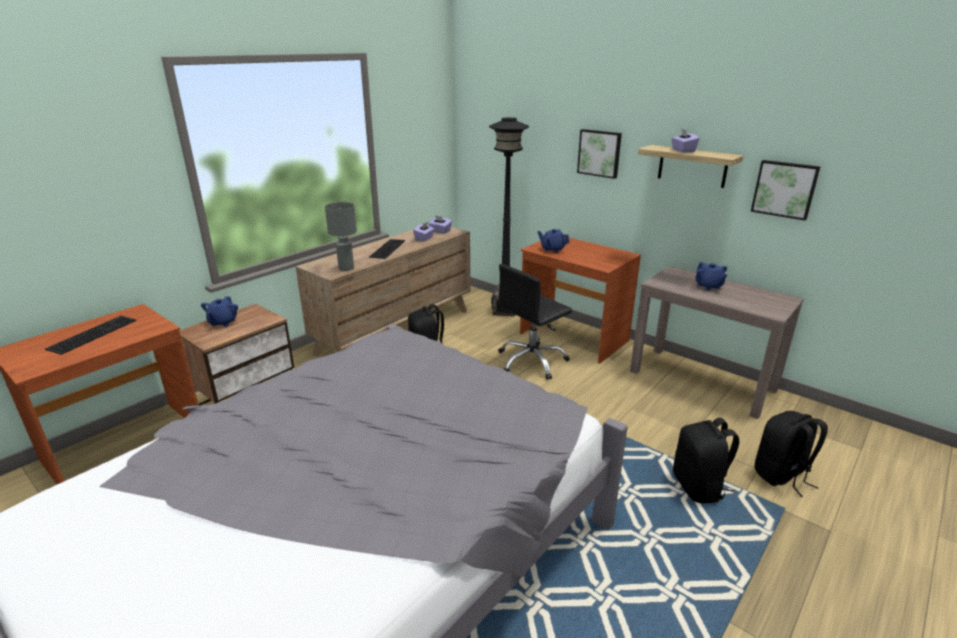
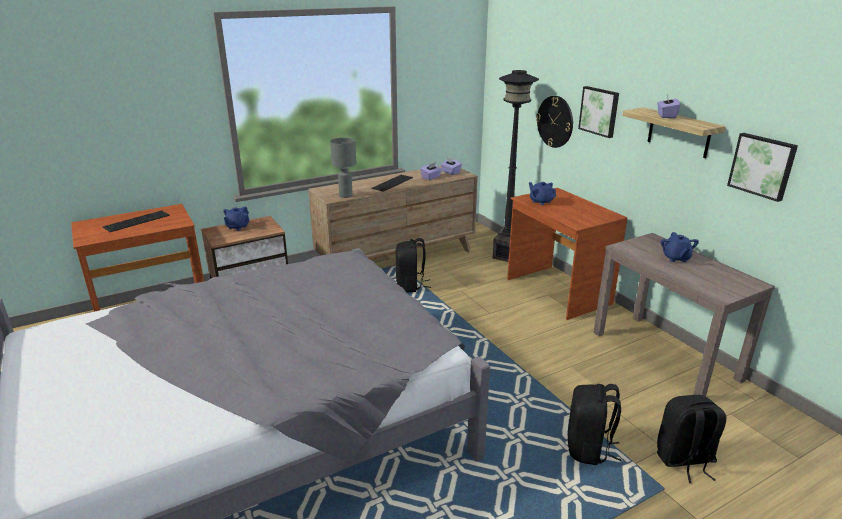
camera: 20 degrees right, 0 degrees up
black office chair [498,264,572,380] -> none
none -> wall clock [536,96,573,148]

